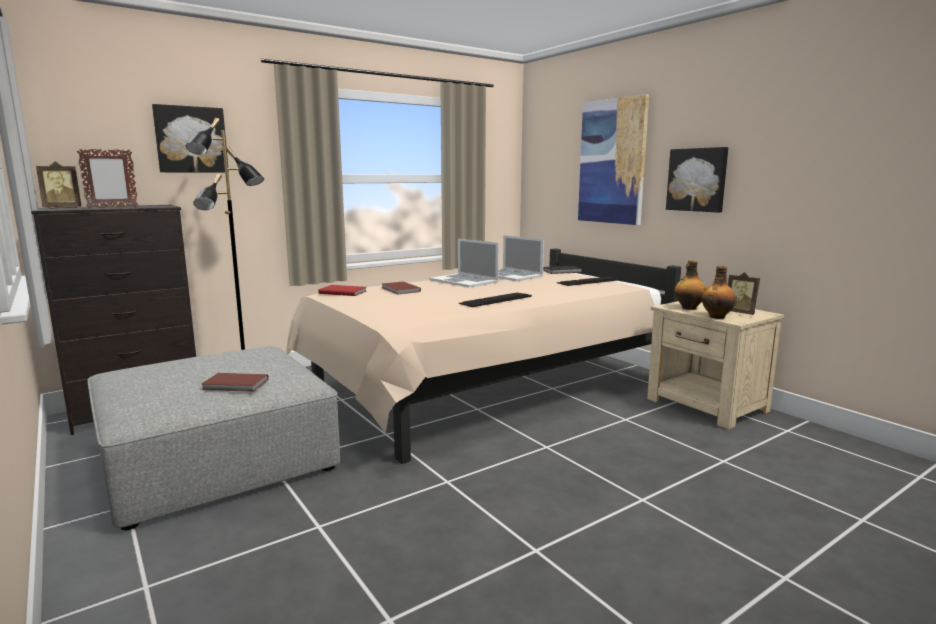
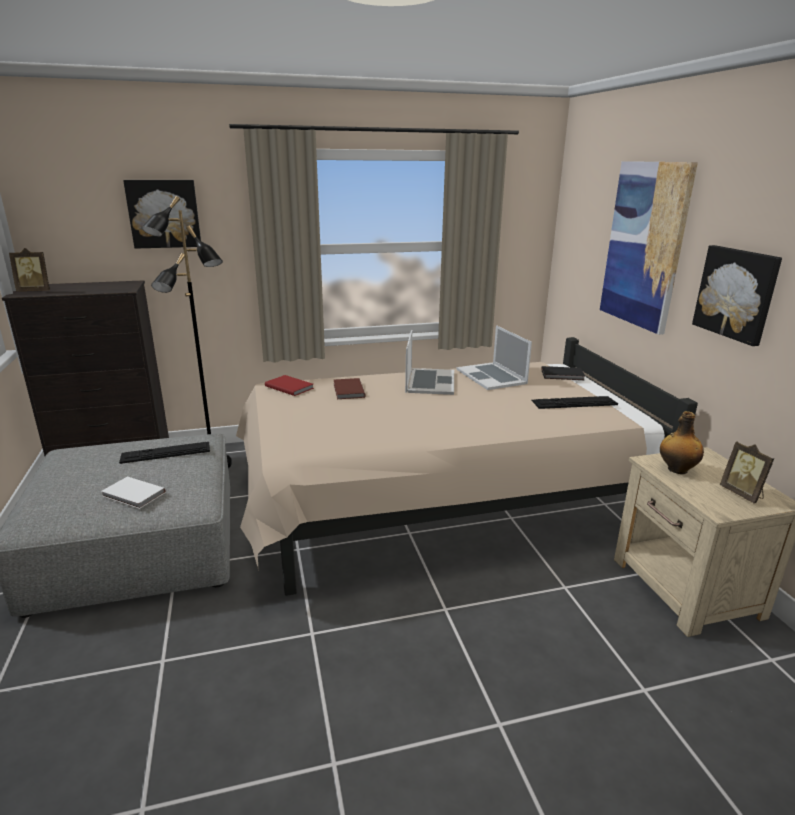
camera: 20 degrees right, 10 degrees up
picture frame [77,149,138,208] -> none
brown book [202,373,269,392] -> white book [101,477,166,509]
laptop [430,238,499,288] -> laptop turned 150 degrees counterclockwise [405,330,454,395]
keyboard [459,293,532,307] -> keyboard moved to [119,442,210,464]
bottle [702,265,736,319] -> none

